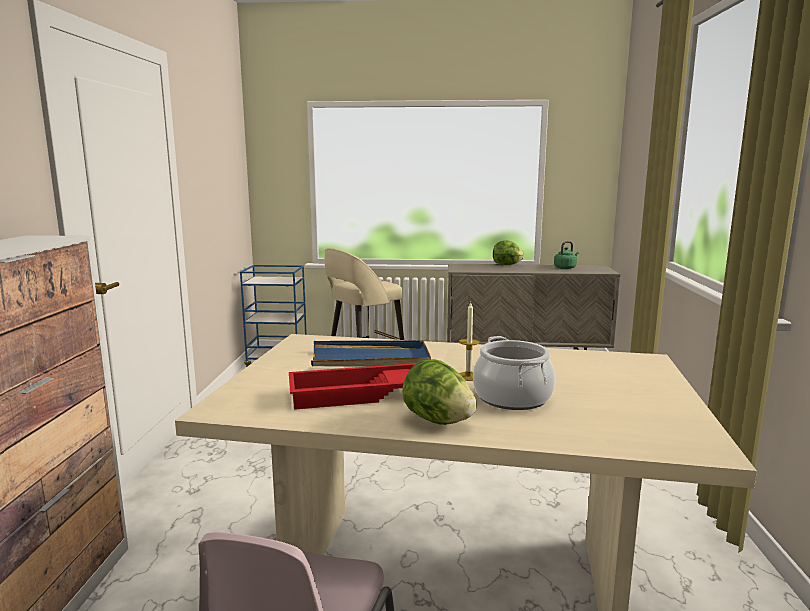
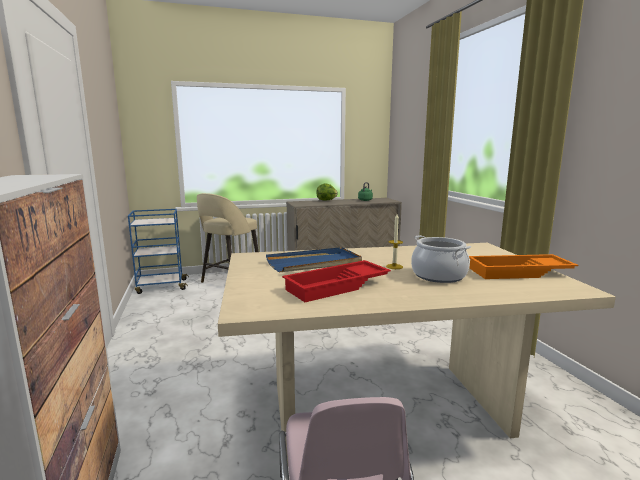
camera: 20 degrees left, 0 degrees up
lettuce [402,360,477,425] -> none
none -> orange tray [469,254,578,279]

